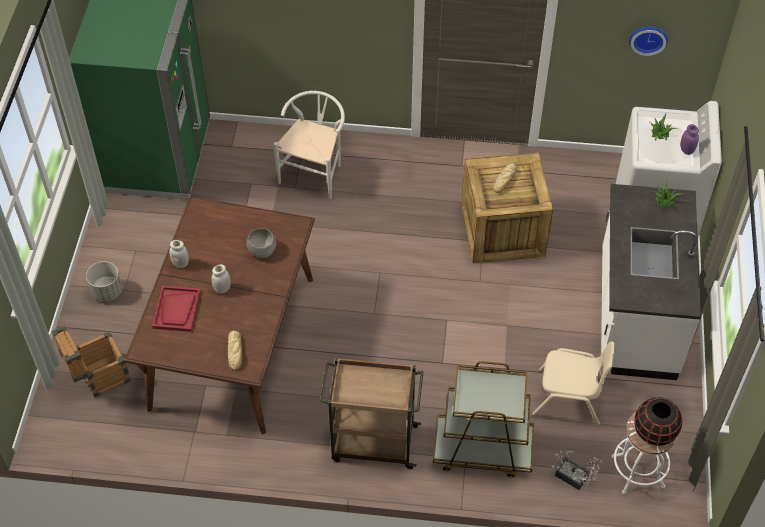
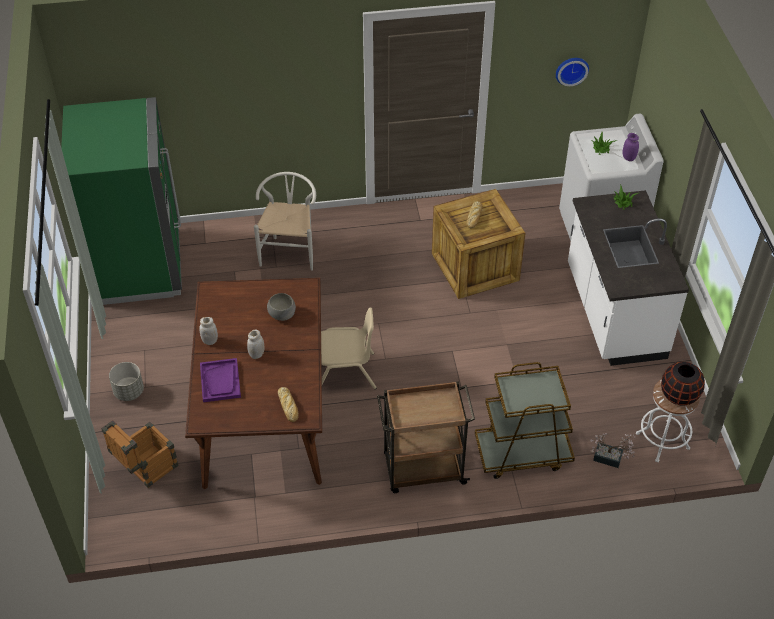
camera: 15 degrees left, 5 degrees down
red tray [152,286,201,332] -> purple tray [200,358,241,402]
beige chair [532,341,615,425] -> beige chair moved to [321,308,377,389]

